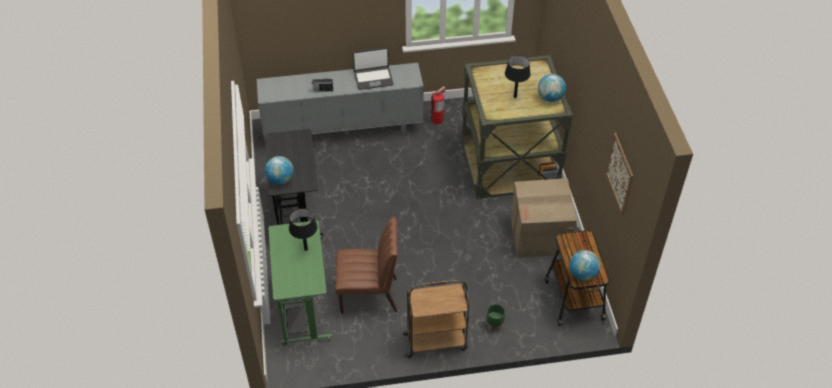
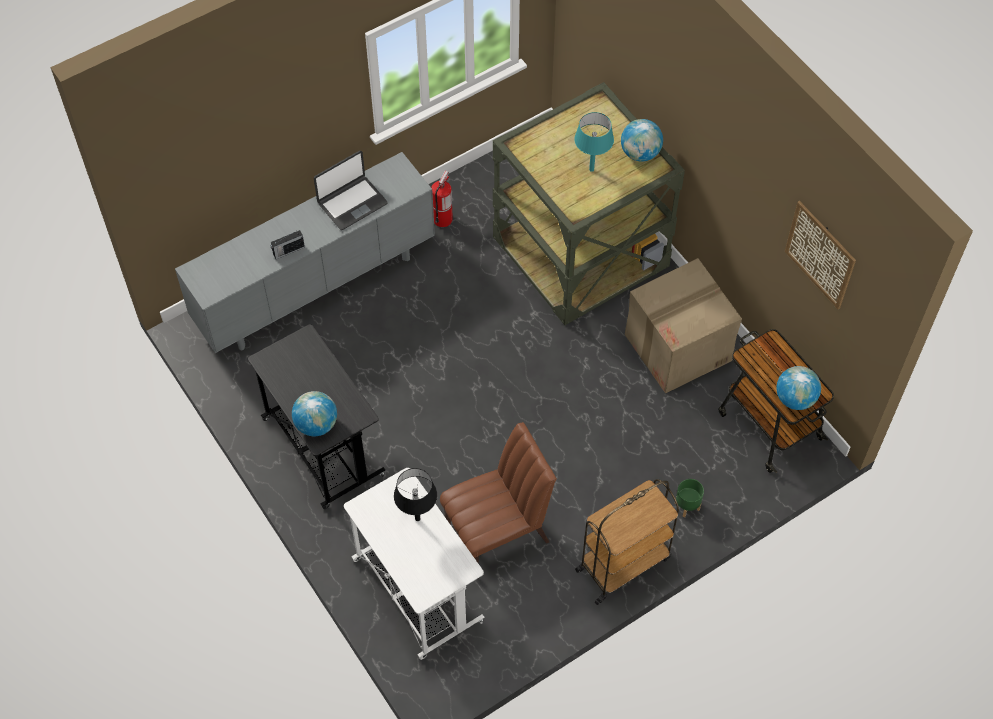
camera: 25 degrees left, 10 degrees up
green desk [268,221,332,346] -> white desk [344,468,484,660]
black table lamp [505,55,531,98] -> turquoise table lamp [574,112,614,172]

